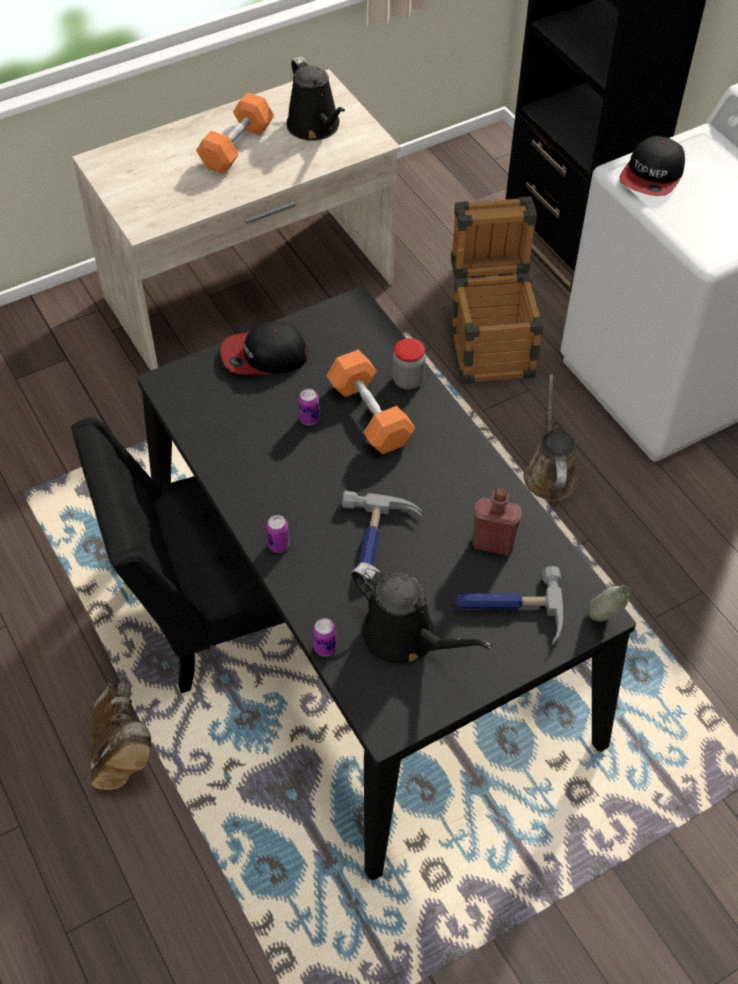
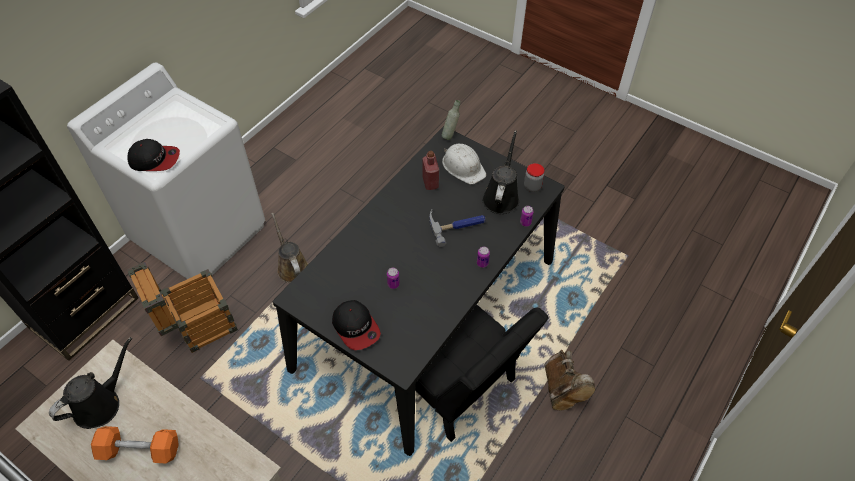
camera: 115 degrees left, 0 degrees up
brown boot [91,681,151,790] -> brown boot turned 120 degrees clockwise [545,350,595,411]
orange dumbbell [326,350,415,454] -> none
jar [392,338,426,390] -> jar moved to [524,163,544,192]
hammer [456,566,563,645] -> white hard hat [442,144,486,184]
brown watering can [523,375,578,501] -> brown watering can turned 90 degrees clockwise [271,212,308,283]

